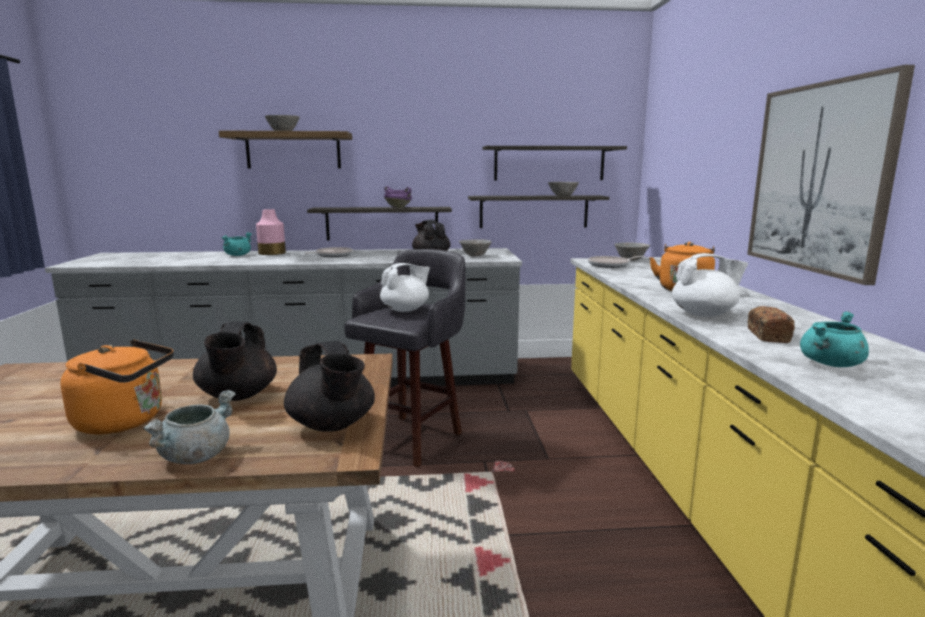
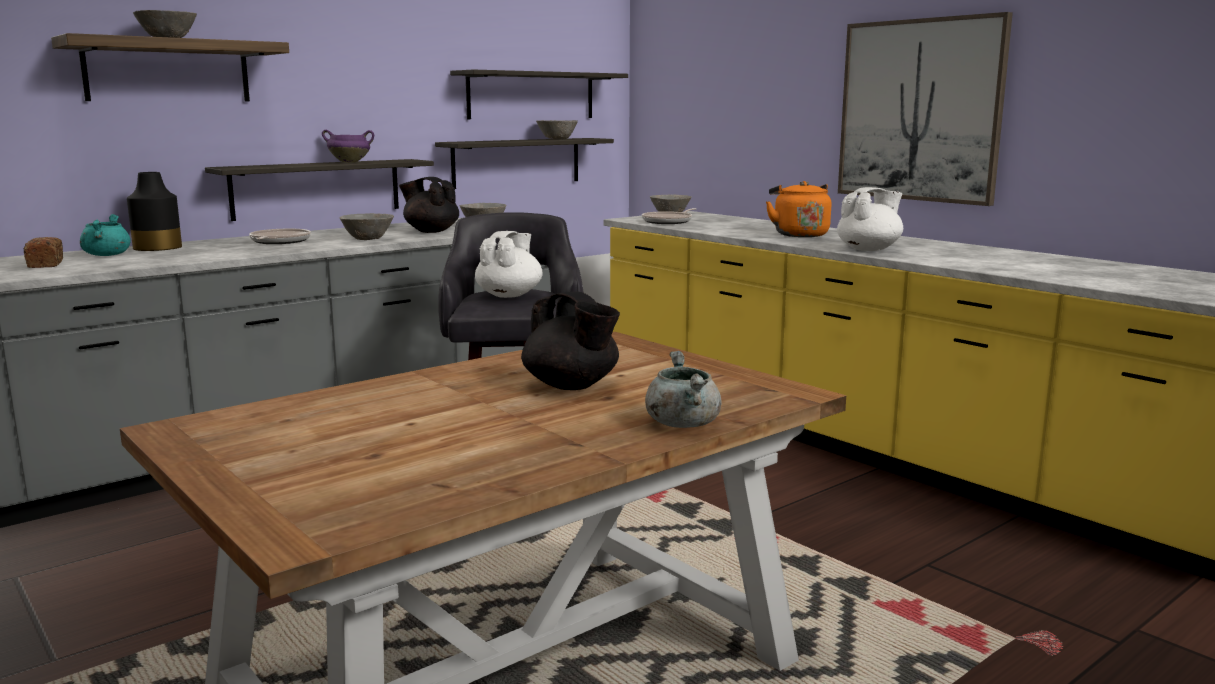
camera: 35 degrees left, 0 degrees up
orange kettle [60,340,174,435] -> none
pink vase [256,209,286,255] -> black vase [127,172,182,251]
black teapot [284,341,375,432] -> none
bread [748,306,795,343] -> bread moved to [24,237,63,268]
turquoise cooking pot [800,311,869,367] -> none
none -> grey bowl [340,213,394,240]

